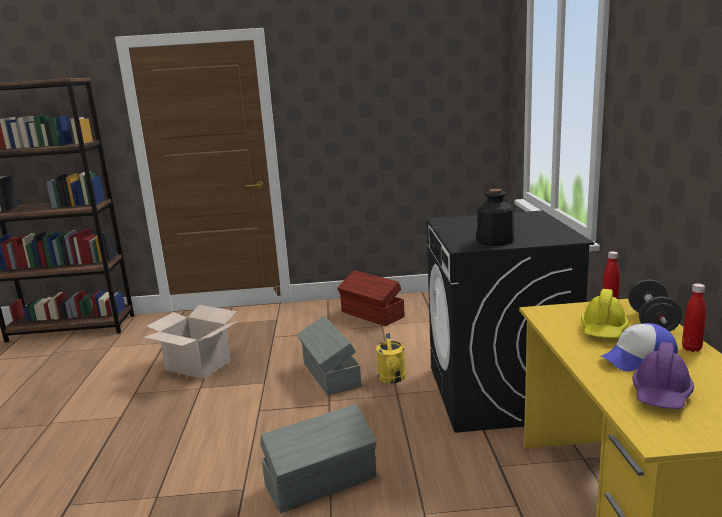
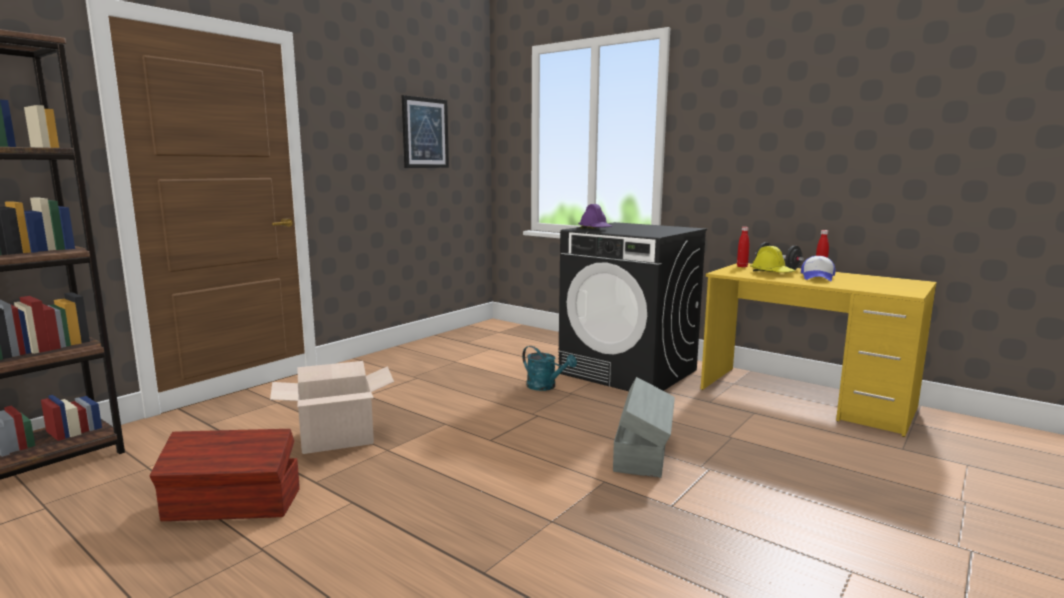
camera: 50 degrees left, 5 degrees down
grey storage box [297,316,361,396] -> none
brown storage box [337,270,405,326] -> brown storage box moved to [150,429,300,521]
yellow watering can [376,333,406,383] -> turquoise watering can [522,346,577,391]
bottle [476,189,514,246] -> none
purple hard hat [633,342,694,409] -> purple hard hat moved to [578,204,613,228]
none -> picture [402,95,449,168]

